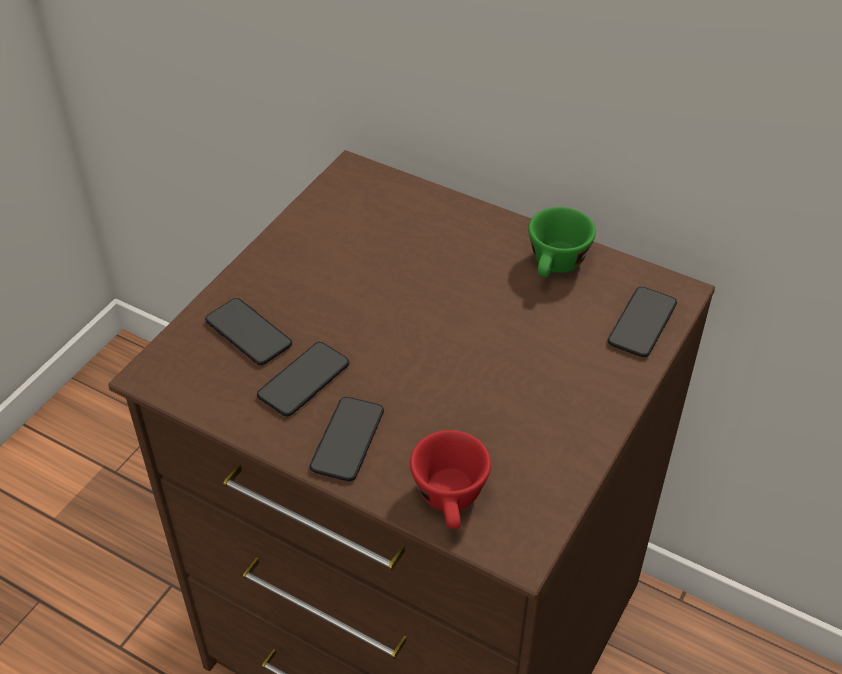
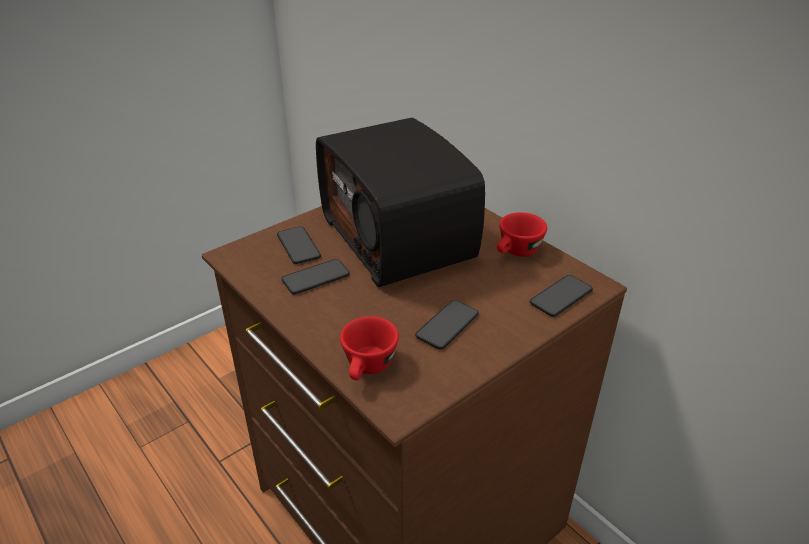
camera: 20 degrees right, 10 degrees down
phone [310,397,384,481] -> phone moved to [415,300,479,350]
green cup [528,207,596,277] -> red cup [497,212,547,257]
none -> radio [316,118,485,287]

